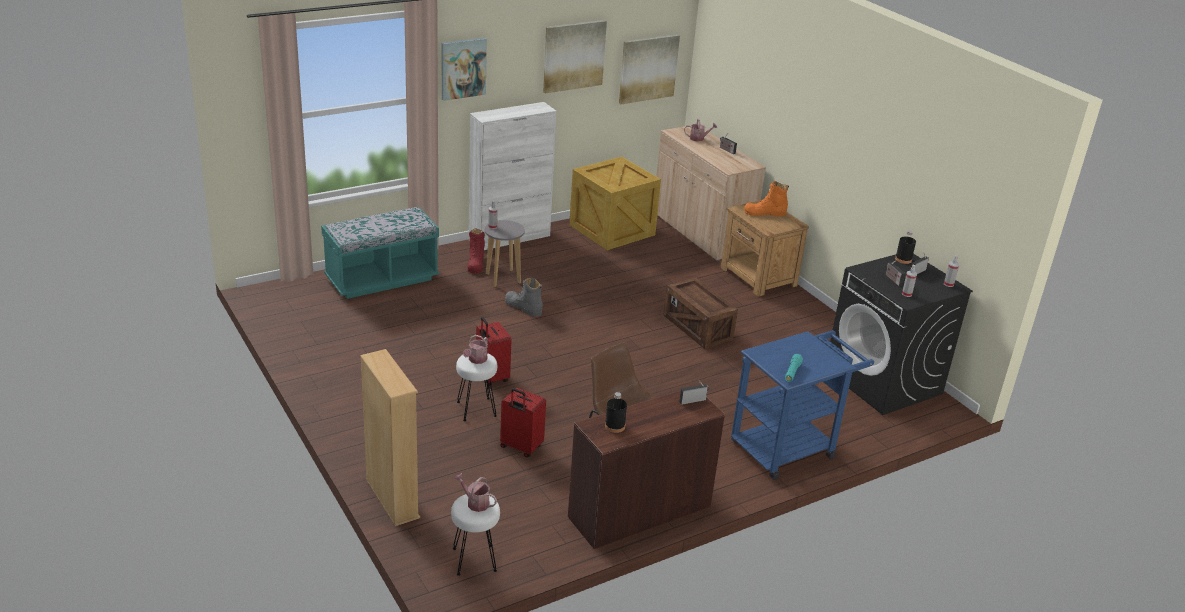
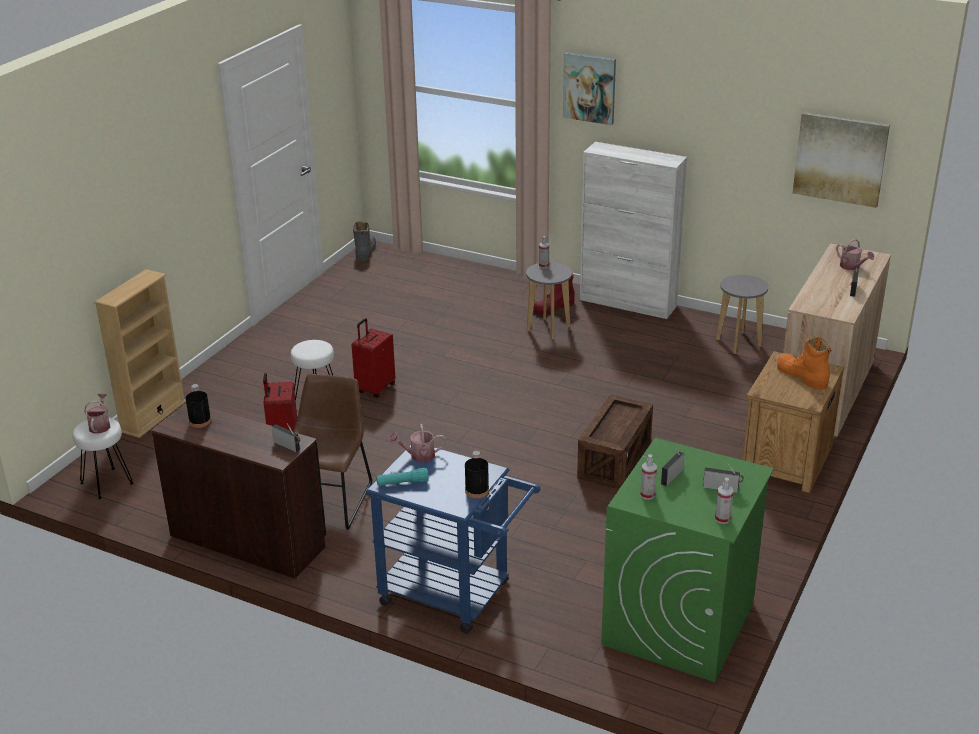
camera: 60 degrees right, 0 degrees up
turquoise bench [321,207,439,299] -> none
watering can [463,335,488,364] -> watering can moved to [389,424,446,463]
grey boot [505,278,543,317] -> grey boot moved to [353,221,376,261]
picture [543,20,607,93] -> none
crate [569,156,661,250] -> grey stool [716,275,768,354]
black washing machine [830,254,973,415] -> green washing machine [601,438,774,682]
black bottle [895,231,916,264] -> black bottle moved to [465,451,489,498]

